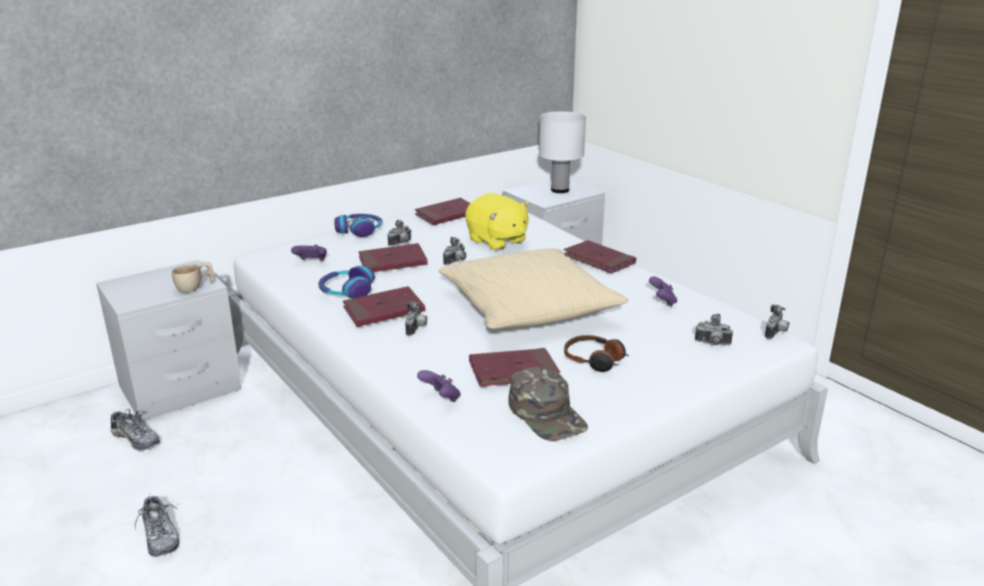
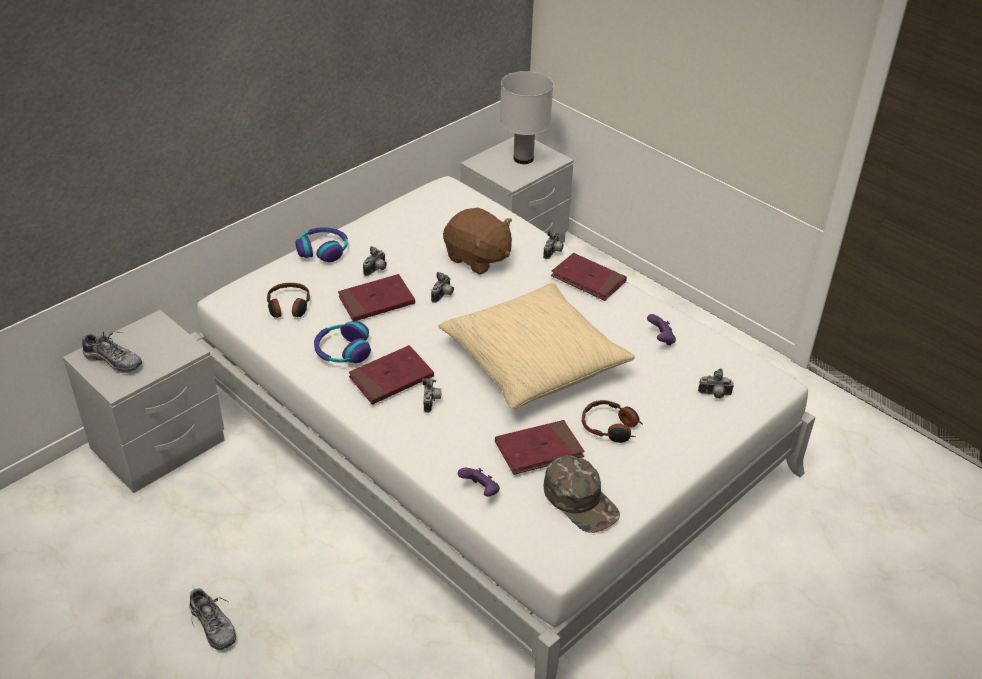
camera: 10 degrees left, 15 degrees up
shoe [110,409,160,451] -> shoe moved to [82,331,142,373]
beige cup [172,262,215,293] -> none
purple game controller [291,245,327,261] -> headphones [267,283,310,318]
red book [415,198,471,225] -> none
yellow plush toy [465,193,530,250] -> brown plush toy [443,207,512,274]
camera [765,304,789,339] -> camera moved to [543,230,564,259]

